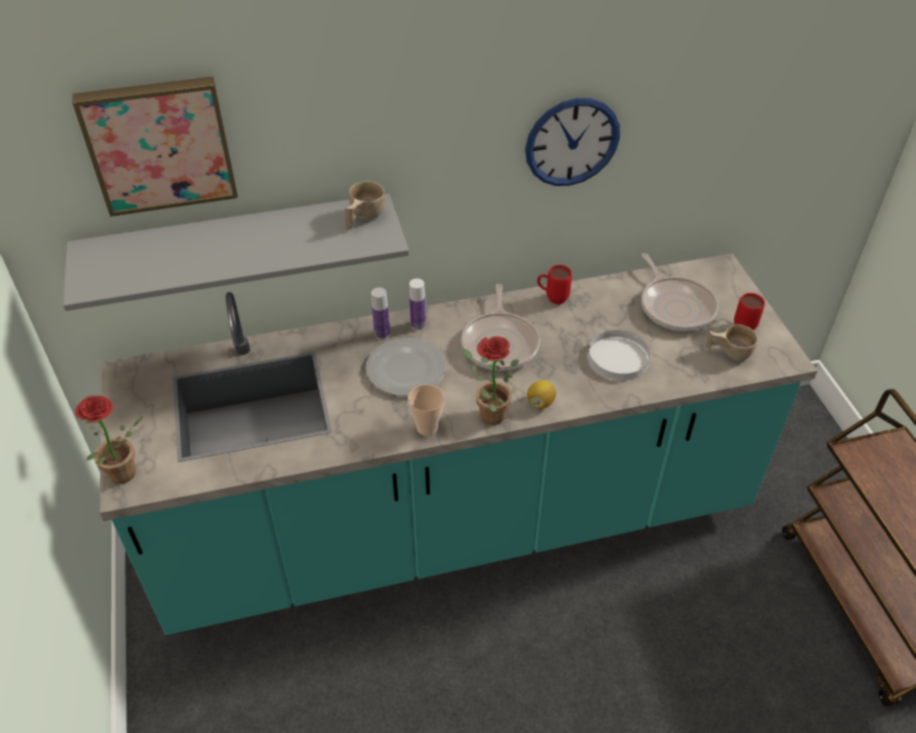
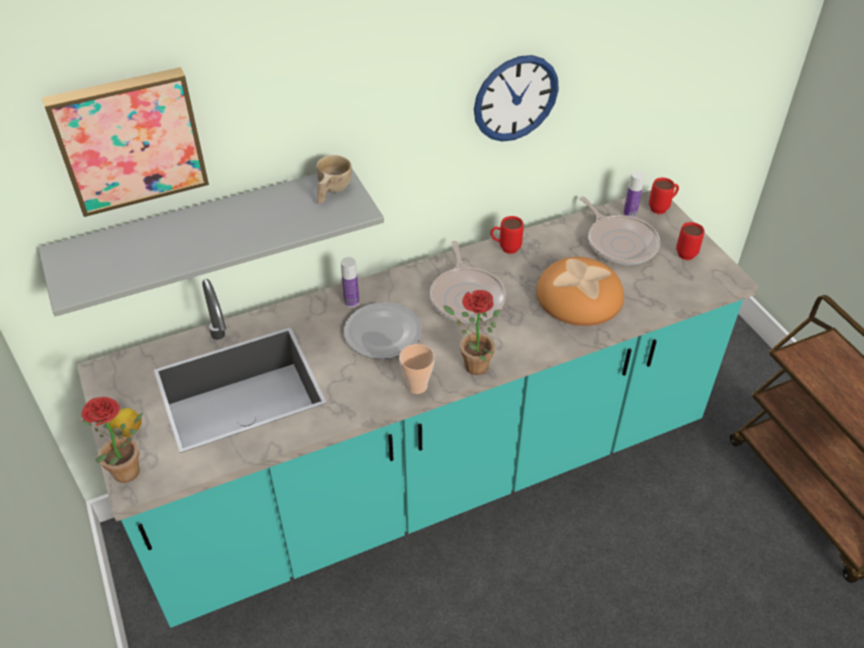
camera: 10 degrees left, 0 degrees up
bottle [409,279,426,330] -> bottle moved to [623,171,645,217]
lemon [527,380,556,409] -> lemon moved to [109,408,142,437]
white plate [588,330,651,380] -> bread [536,257,624,326]
beige cup [705,324,758,361] -> none
none -> red mug [649,178,679,214]

